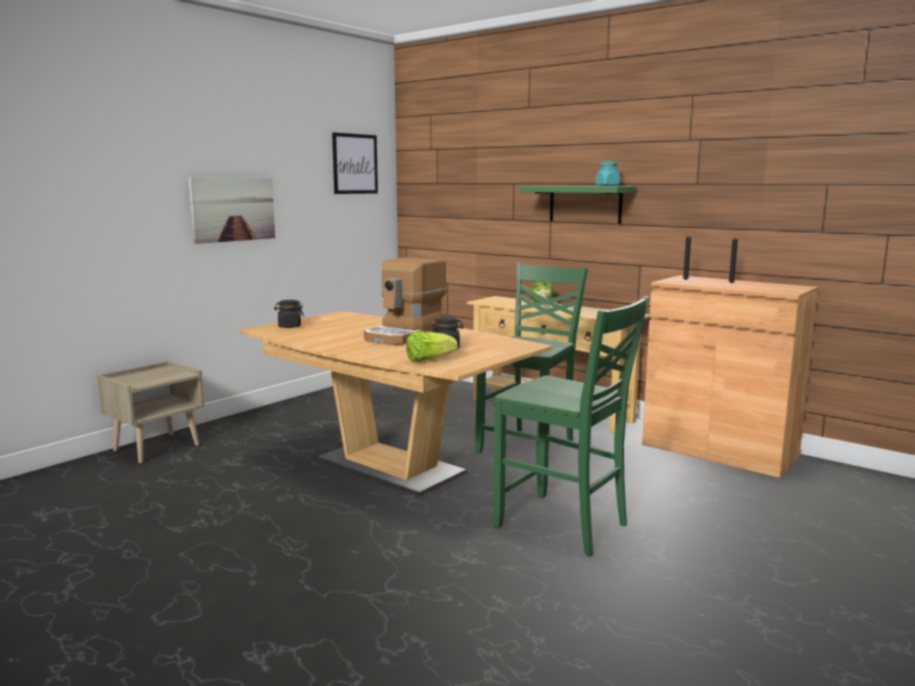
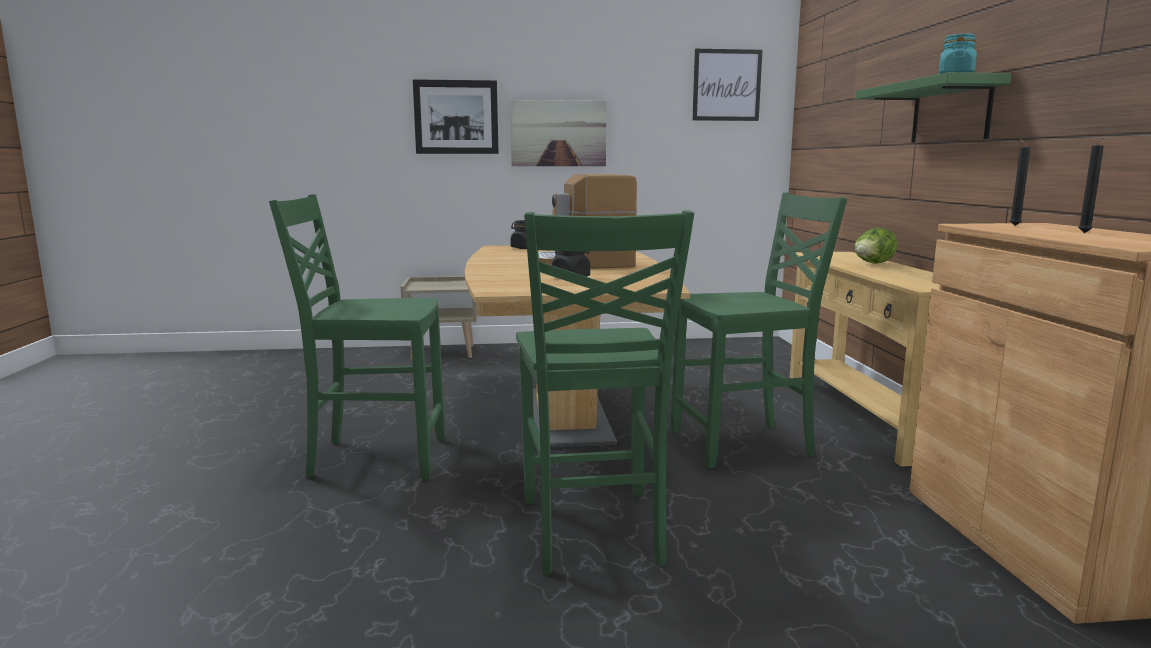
camera: 45 degrees right, 0 degrees up
lettuce [406,331,458,362] -> none
none -> green chair [269,194,445,480]
none -> picture [413,79,499,154]

